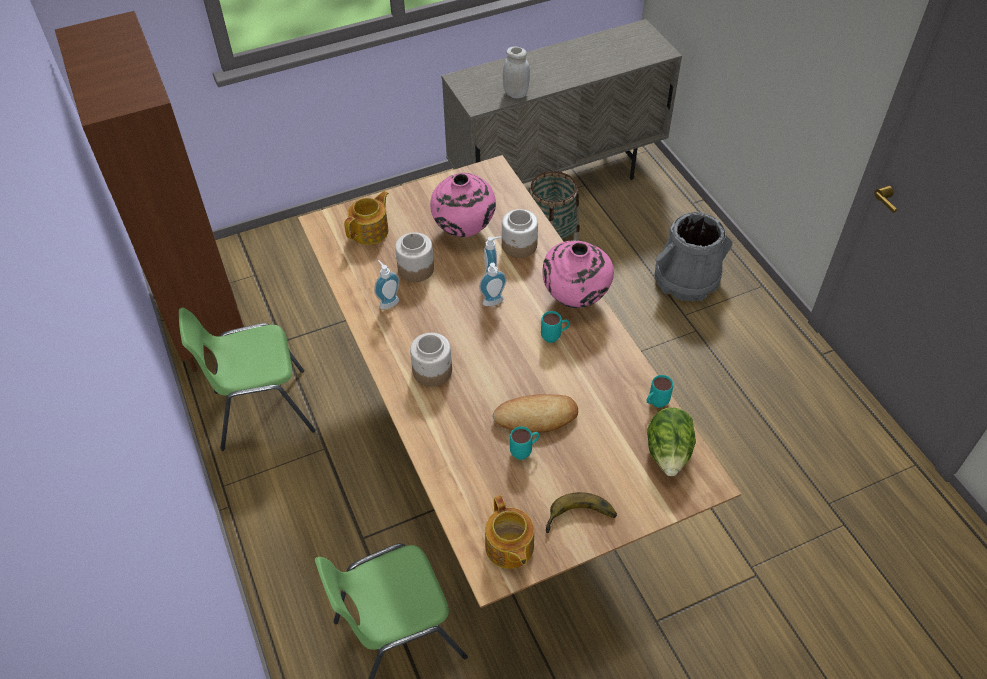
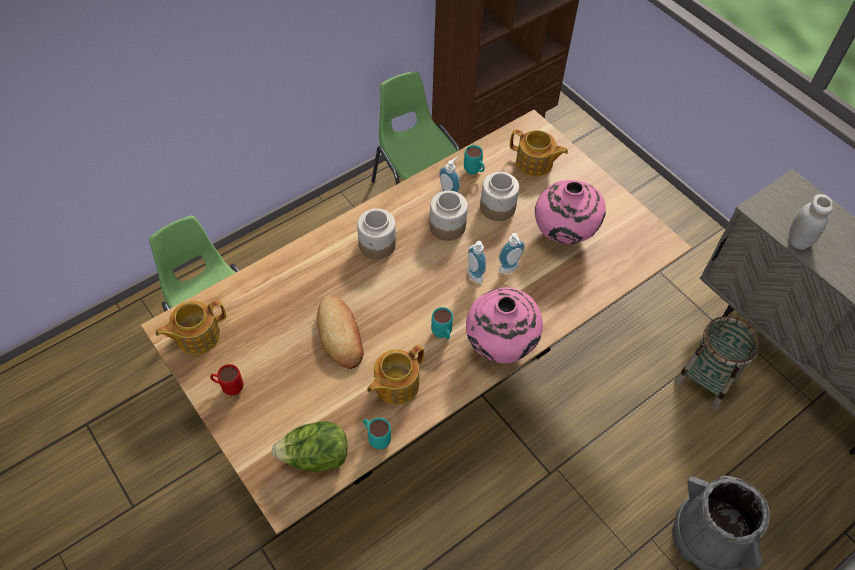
camera: 75 degrees right, 5 degrees up
jar [502,209,538,258] -> jar moved to [429,191,468,241]
turquoise mug [510,426,540,460] -> turquoise mug moved to [464,145,485,175]
banana [545,492,617,533] -> red mug [210,364,243,396]
none -> teapot [367,345,424,405]

